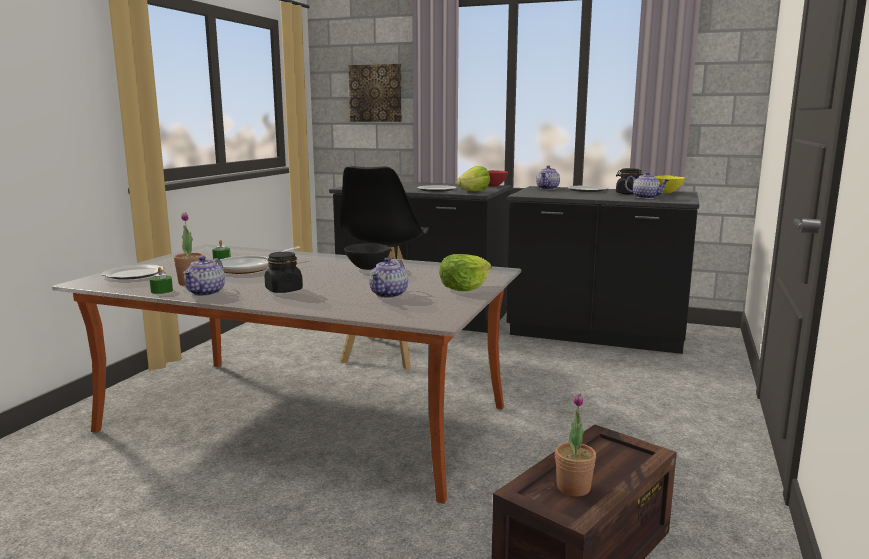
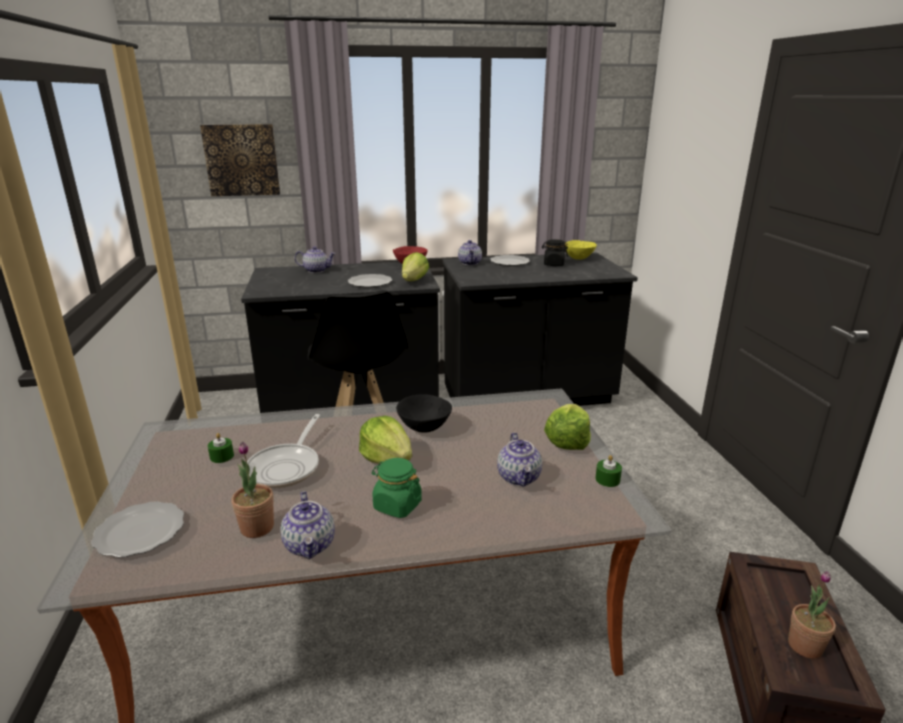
camera: 30 degrees left, 10 degrees up
green candle [150,267,173,294] -> green candle moved to [595,455,622,487]
black jar [265,252,303,293] -> green jar [372,458,422,518]
teapot [625,172,669,199] -> teapot moved to [295,246,336,273]
none -> lettuce [359,416,412,464]

